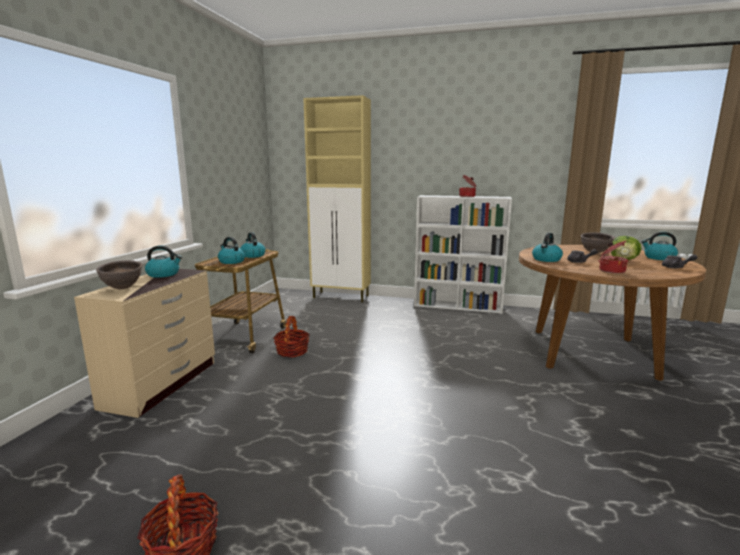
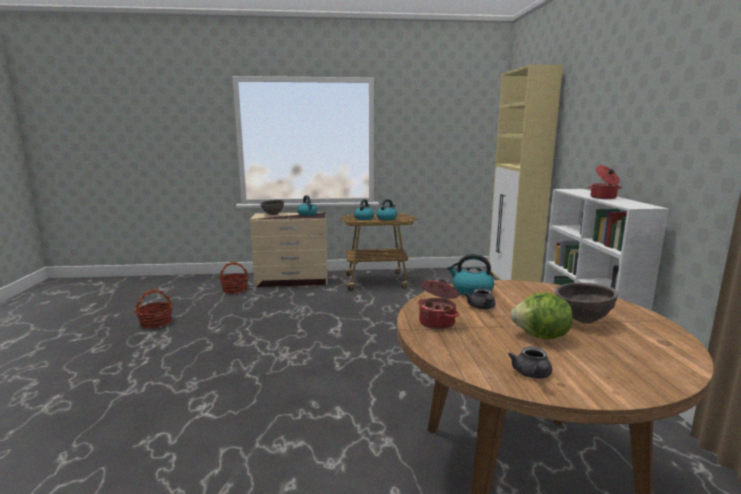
camera: 70 degrees right, 0 degrees up
basket [274,316,310,357] -> basket moved to [219,262,249,294]
kettle [641,232,678,260] -> none

